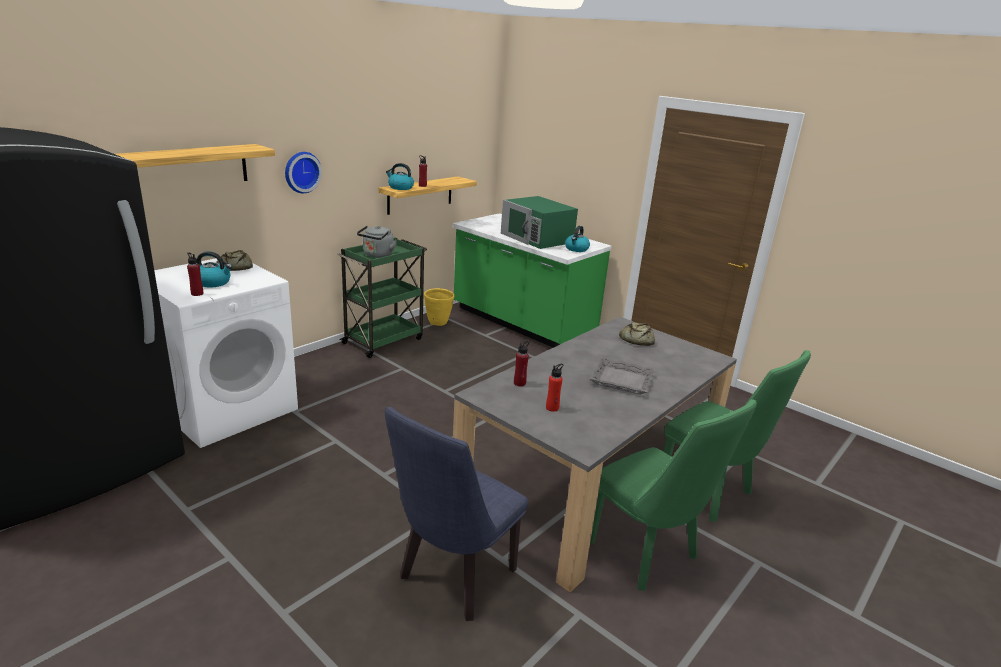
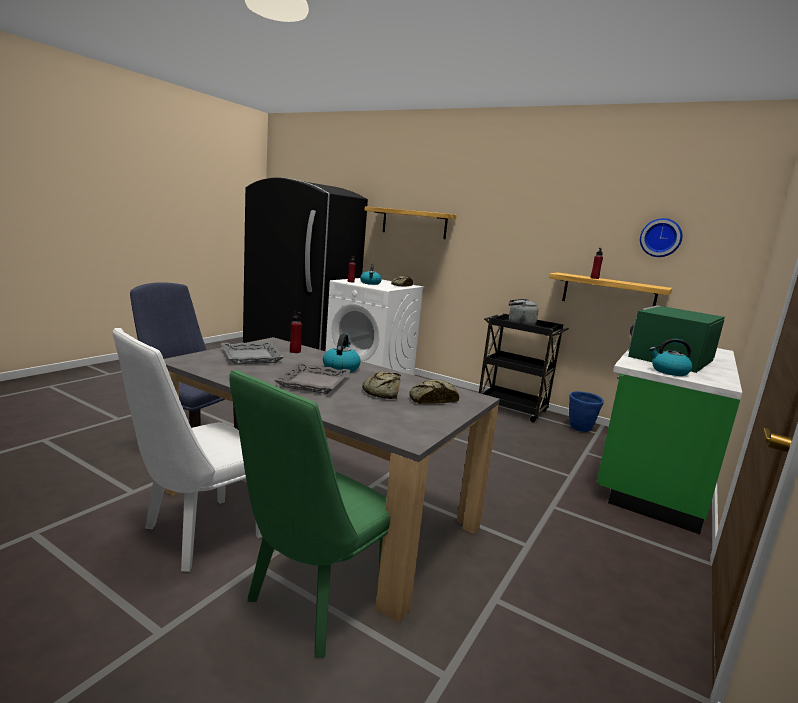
camera: 80 degrees right, 10 degrees down
wall clock [285,152,322,193] -> wall clock moved to [640,218,683,257]
green cart [337,238,427,358] -> black cart [479,313,569,422]
kettle [386,163,414,190] -> kettle moved to [323,334,361,373]
yellow planter [424,288,454,326] -> blue planter [569,391,604,432]
red bottle [546,364,563,412] -> grey tray [221,342,284,364]
green chair [590,399,757,591] -> white chair [113,328,262,572]
none -> bread [362,371,401,399]

